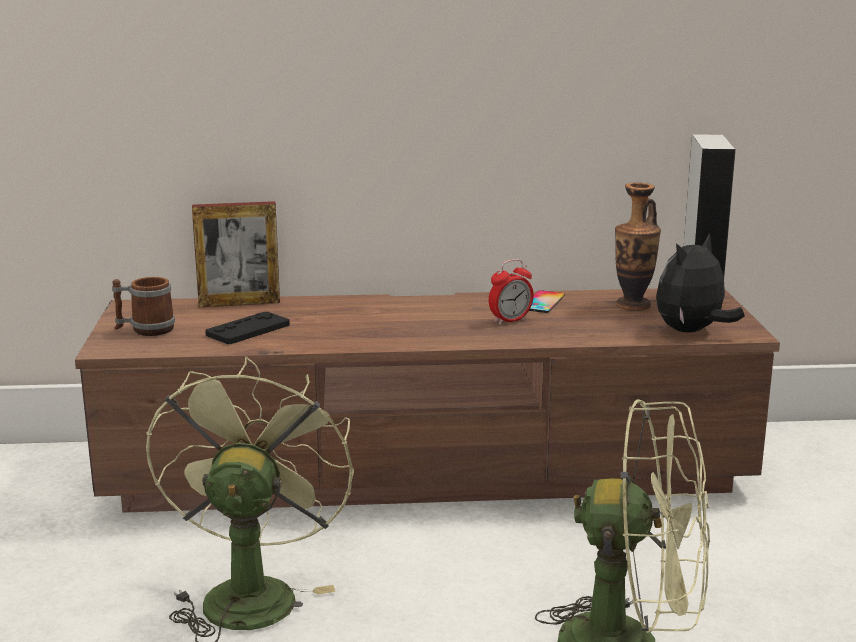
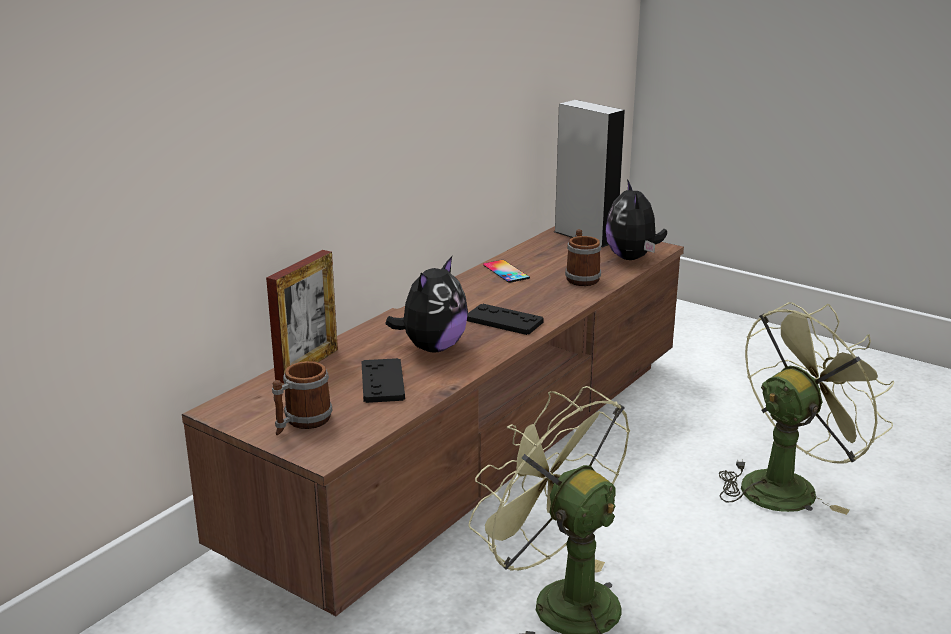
camera: 50 degrees left, 5 degrees up
alarm clock [489,259,534,325] -> none
vase [615,182,661,311] -> none
none -> plush toy [385,256,468,353]
none -> black game controller [467,304,544,335]
none -> mug [565,229,601,286]

